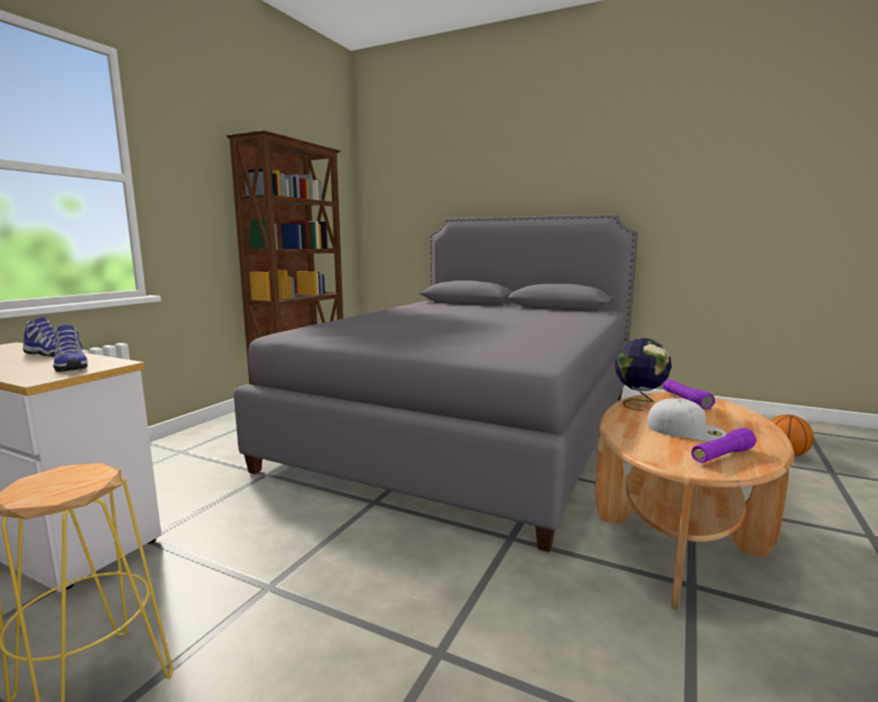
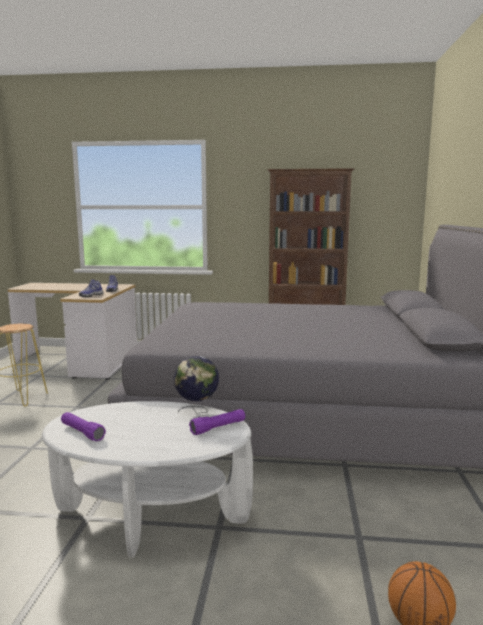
camera: 70 degrees right, 0 degrees up
brown coffee table [596,392,794,610] -> white coffee table [42,401,253,558]
white cap [647,398,727,441] -> none

